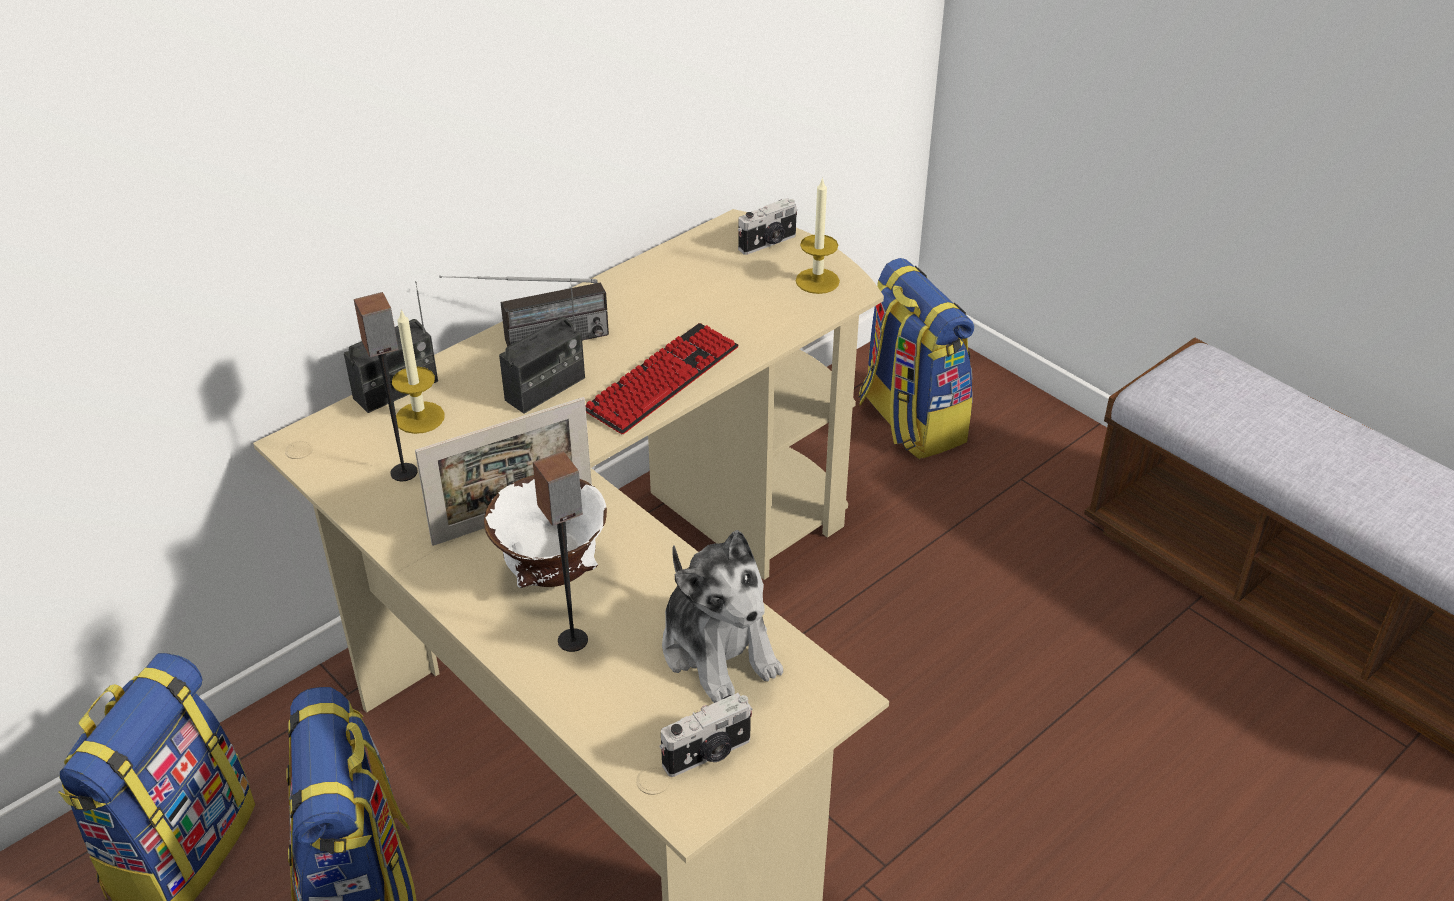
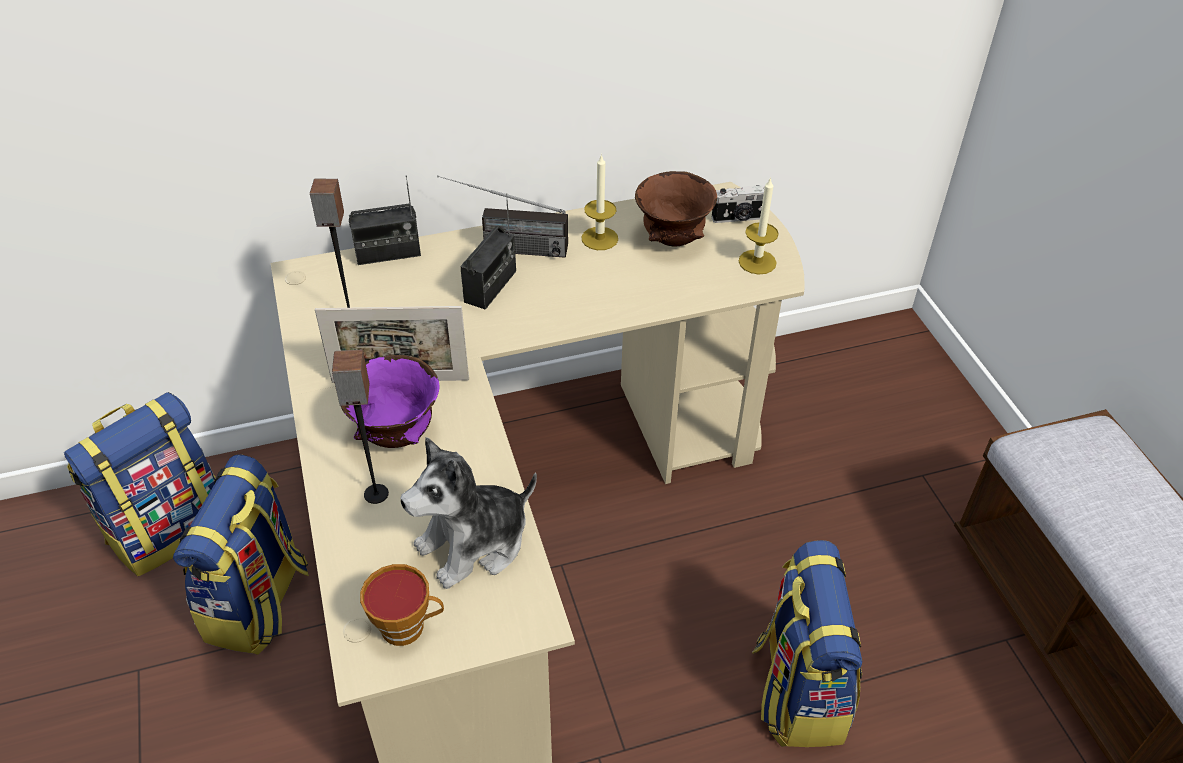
camera: 25 degrees right, 5 degrees up
candle [392,309,445,434] -> candle moved to [582,154,618,250]
white bowl [484,475,607,588] -> purple bowl [341,355,440,448]
radio [499,278,585,414] -> radio turned 45 degrees counterclockwise [460,193,516,310]
keyboard [585,323,739,434] -> none
camera [659,693,753,777] -> cup [360,564,444,646]
plush toy [662,530,783,703] -> plush toy turned 60 degrees clockwise [400,437,537,589]
backpack [859,258,974,459] -> backpack moved to [752,540,862,747]
none -> brown bowl [635,171,717,247]

